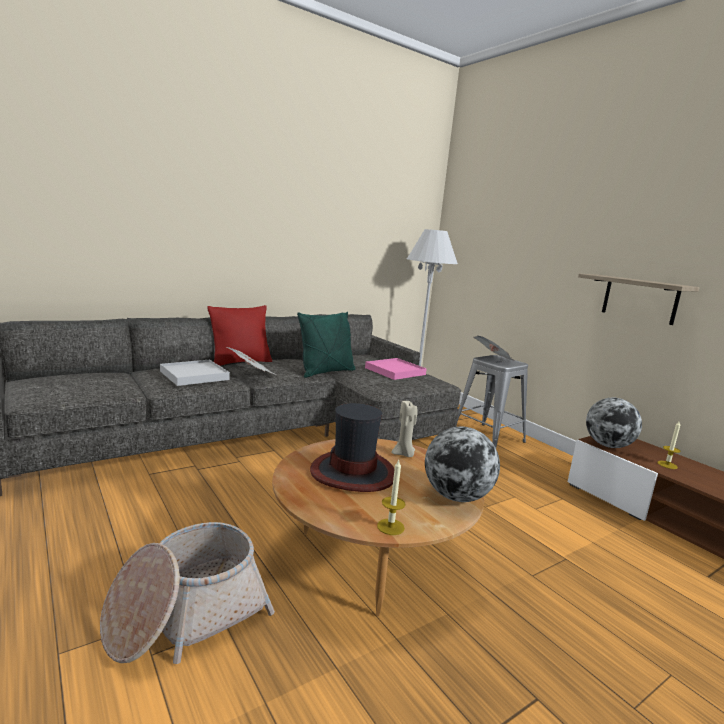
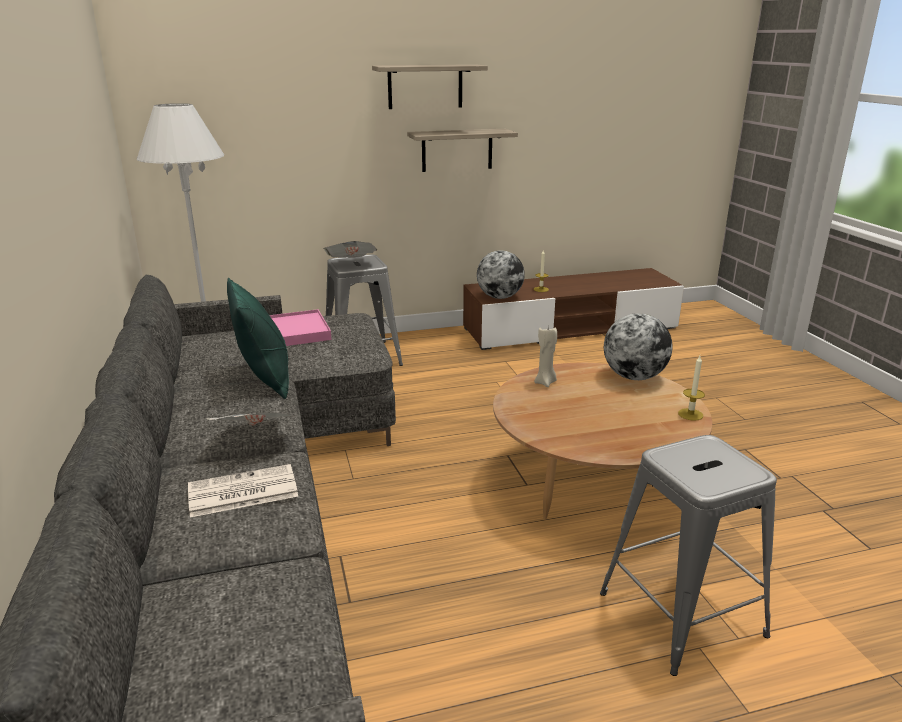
camera: 70 degrees left, 10 degrees up
basket [100,522,275,664] -> grey stool [600,435,777,676]
white tray [160,360,230,386] -> newspaper [188,464,298,517]
red pillow [207,305,272,366] -> none
hat [310,403,395,492] -> none
none -> shelf [372,64,488,109]

